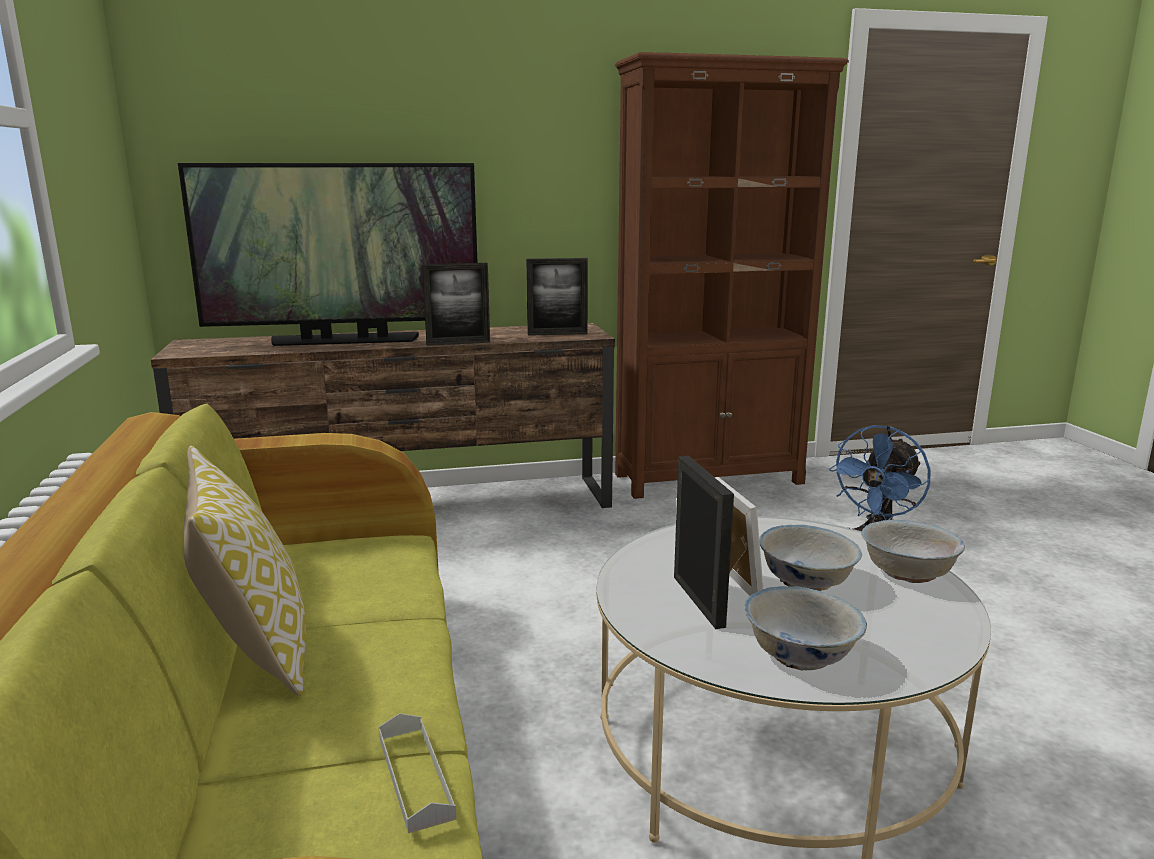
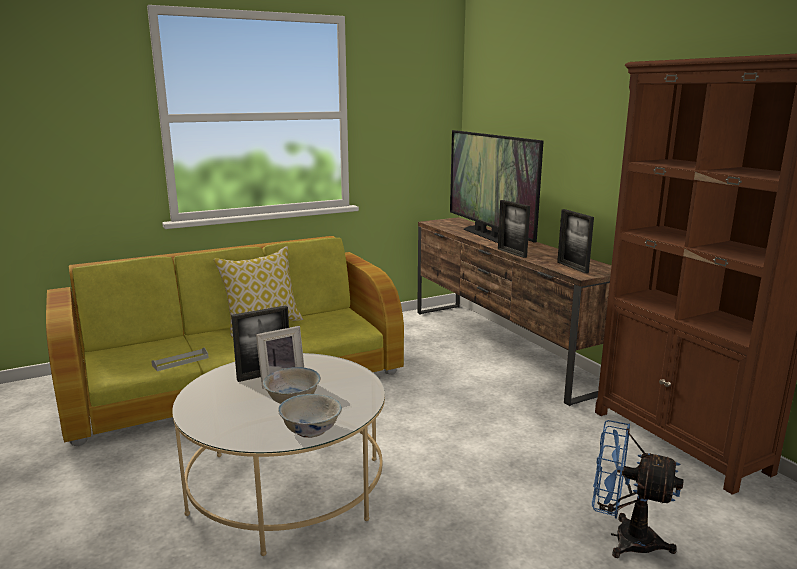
camera: 75 degrees right, 0 degrees up
white bowl [744,586,867,670] -> none

